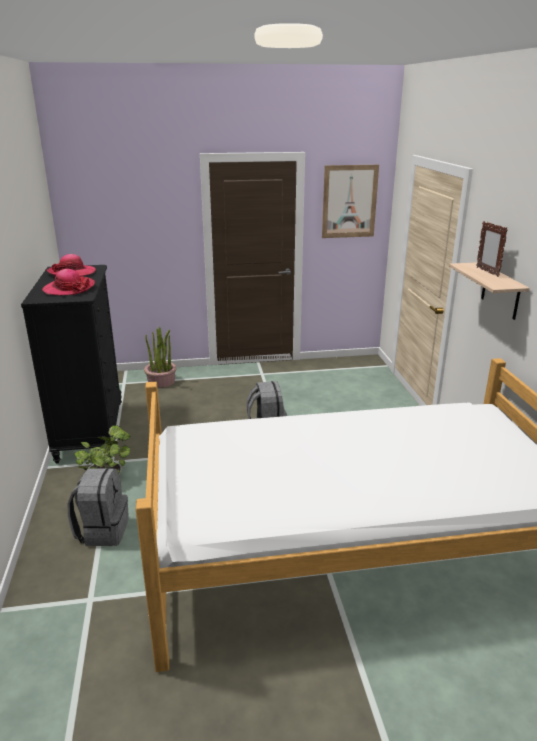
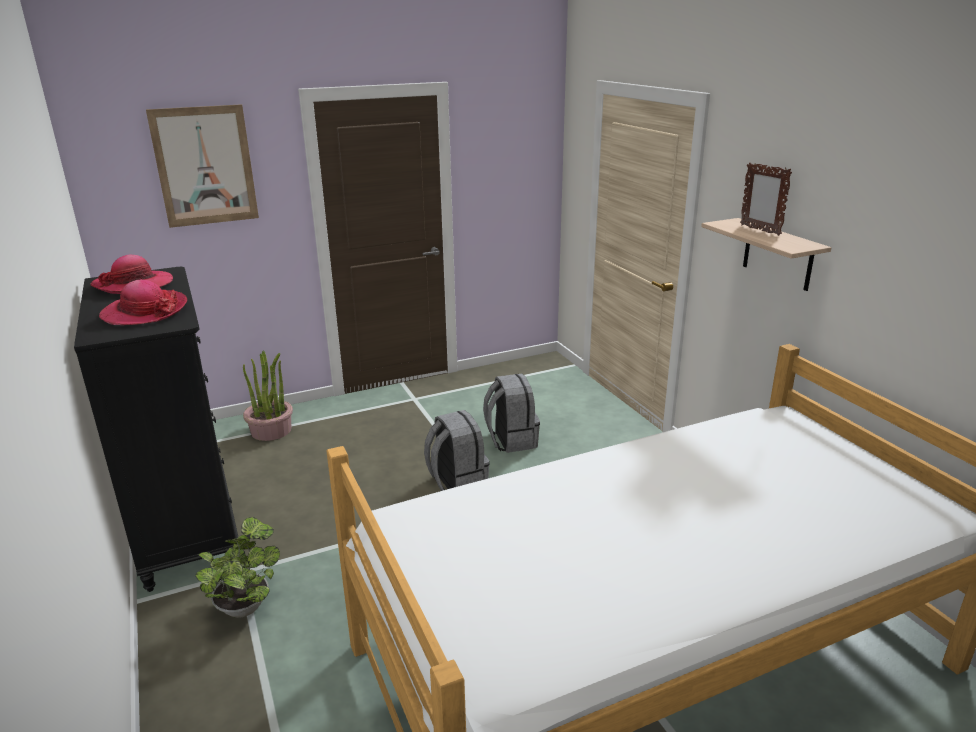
camera: 15 degrees left, 0 degrees up
grey backpack [68,468,129,546] -> grey backpack moved to [483,374,540,453]
picture [322,165,379,238] -> picture moved to [146,104,259,228]

